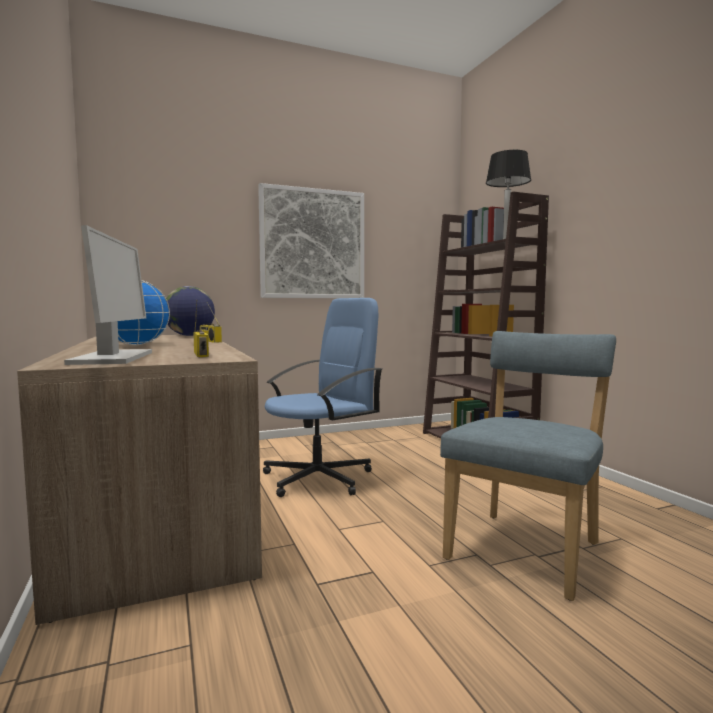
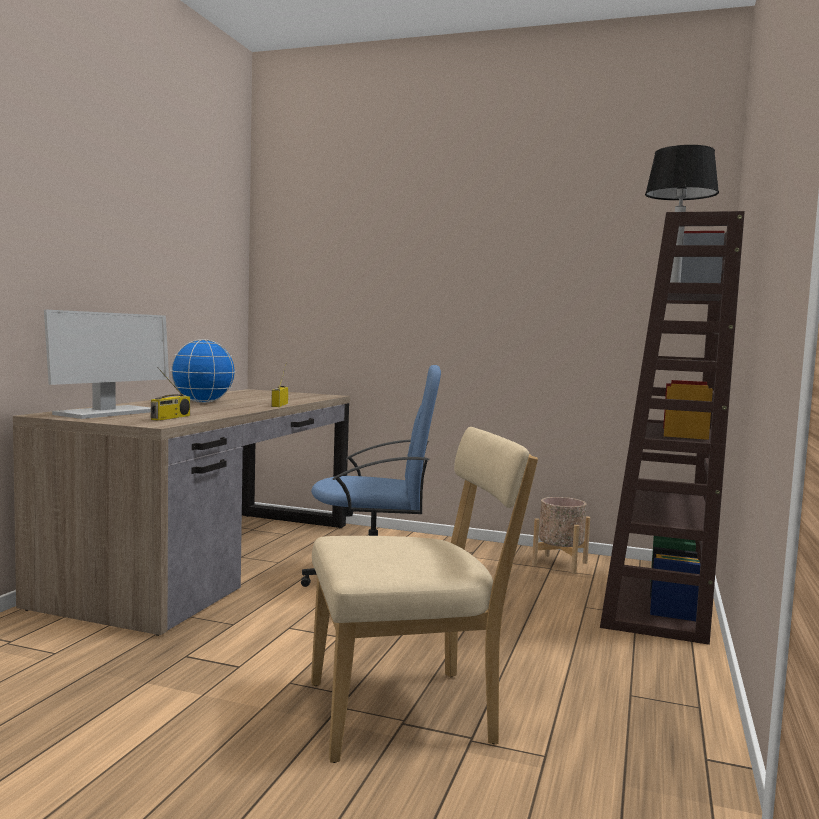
camera: 40 degrees right, 0 degrees up
globe [165,286,215,336] -> none
picture [258,183,364,298] -> none
blue chair [440,331,616,601] -> beige chair [311,427,538,763]
none -> beige planter [532,497,590,574]

